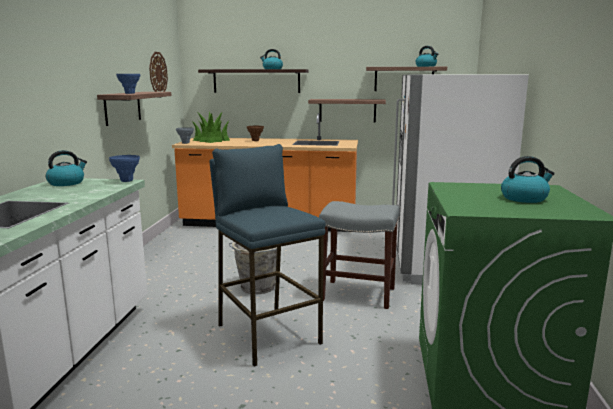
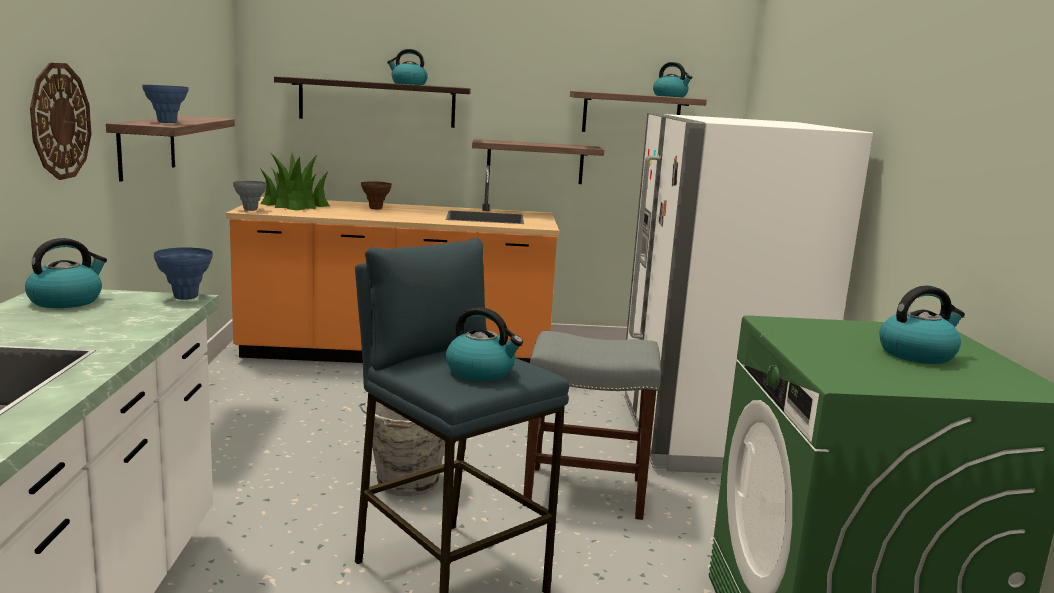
camera: 10 degrees left, 0 degrees up
wall clock [149,52,168,92] -> wall clock moved to [30,63,91,180]
none -> kettle [446,307,523,381]

